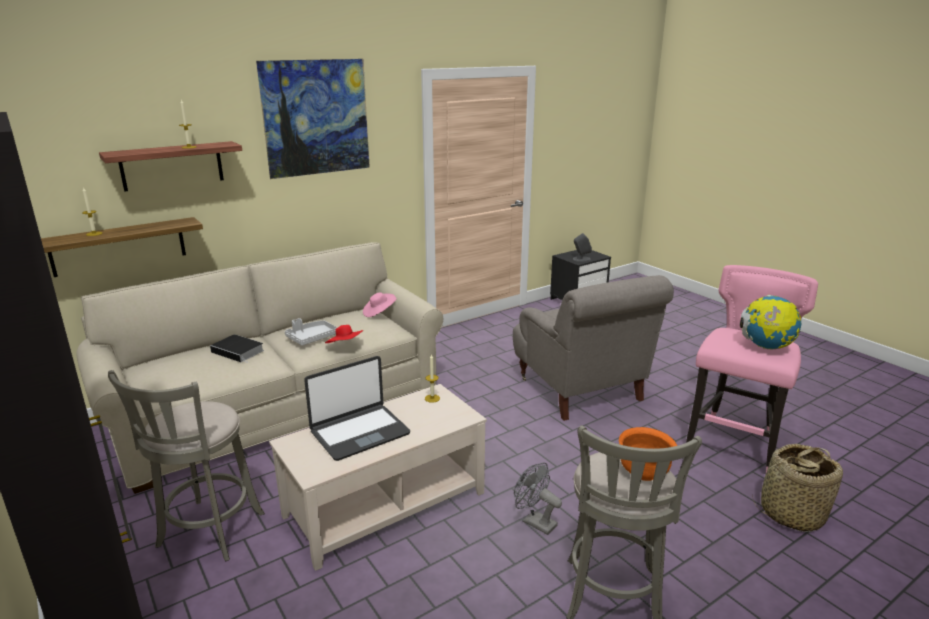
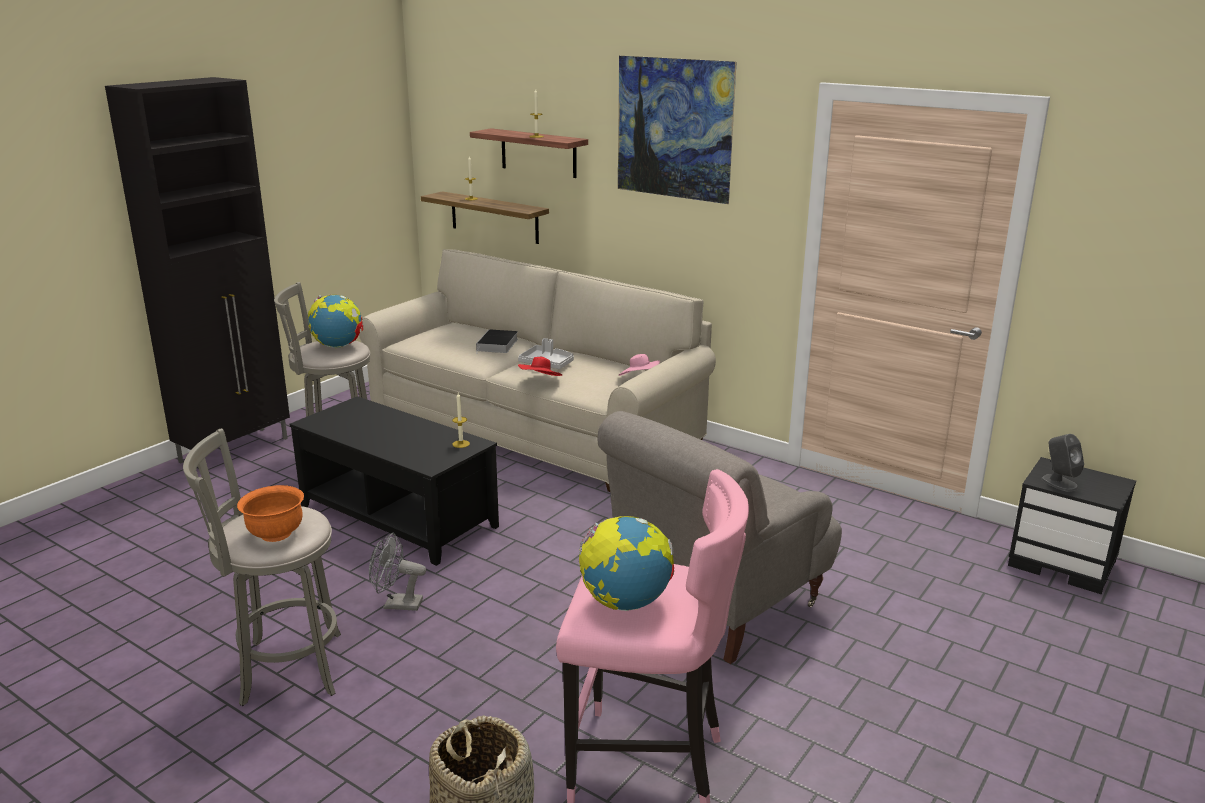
camera: 70 degrees right, 0 degrees up
beige coffee table [269,384,487,571] -> black coffee table [290,396,499,566]
laptop [304,356,410,461] -> none
grey fan [514,462,562,535] -> grey fan turned 105 degrees counterclockwise [369,533,426,611]
none -> globe [308,295,363,348]

